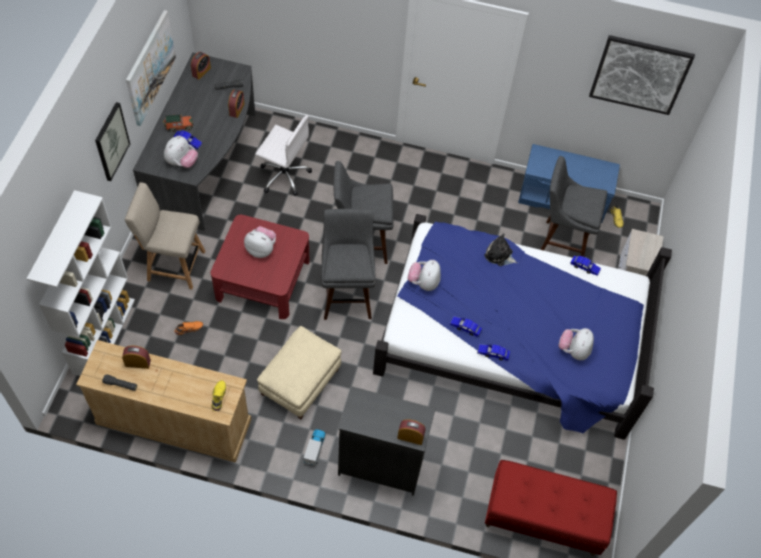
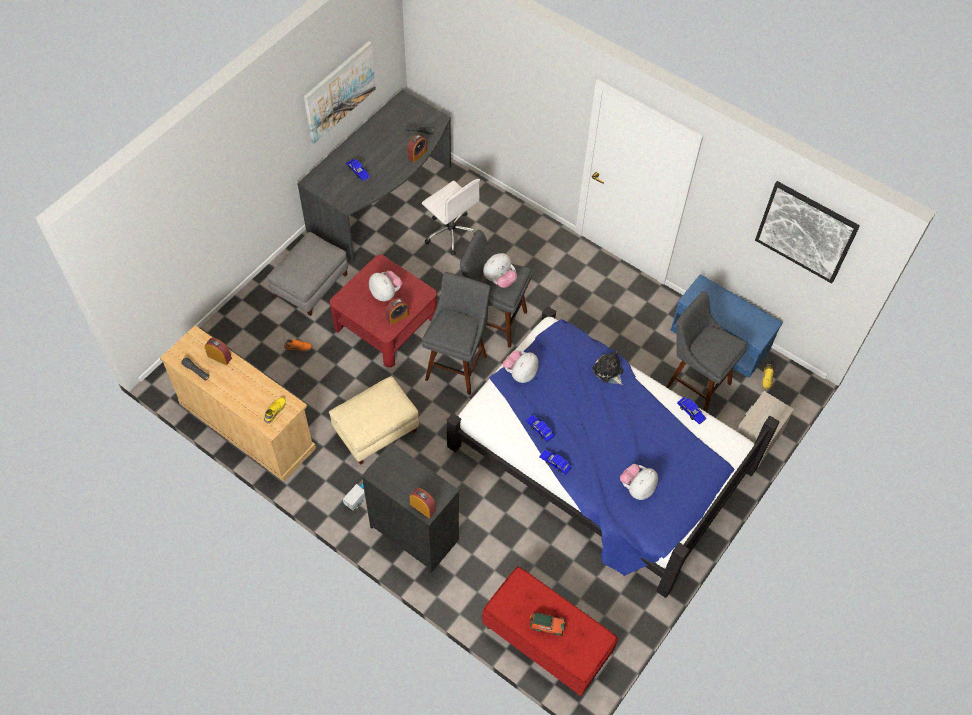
camera: 25 degrees right, 0 degrees up
white bookcase [27,190,135,376] -> none
picture [95,102,130,181] -> none
beige chair [125,182,205,290] -> grey ottoman [267,232,348,316]
toy car [163,114,193,132] -> toy car moved to [530,612,565,636]
plush toy [164,136,198,168] -> plush toy moved to [483,253,517,288]
alarm clock [191,52,211,80] -> alarm clock moved to [386,298,409,325]

